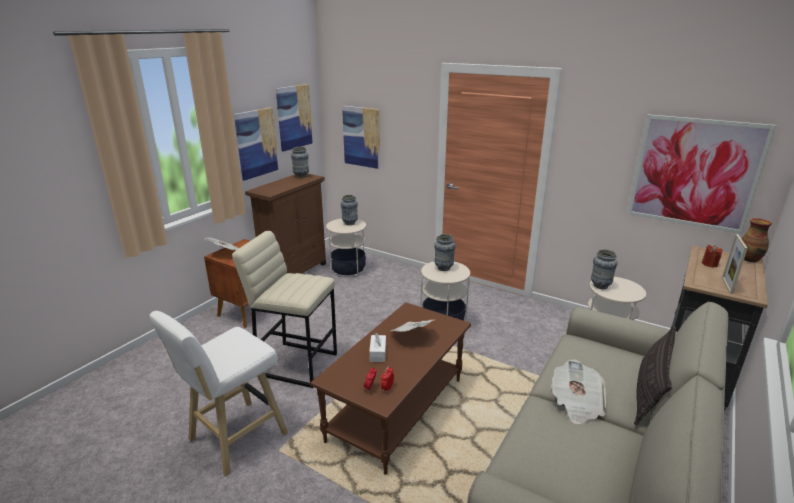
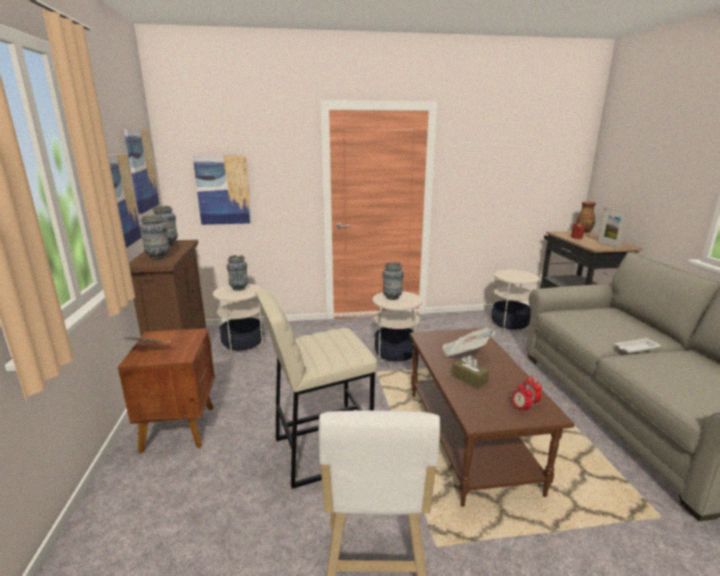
camera: 40 degrees left, 5 degrees down
white tissue box [369,332,386,362] -> brown tissue box [452,355,489,389]
newspaper [551,360,606,424] -> white tray [615,338,661,353]
vase [591,249,618,289] -> vase moved to [140,215,170,260]
picture [627,114,777,234] -> none
pillow [634,326,676,425] -> none

